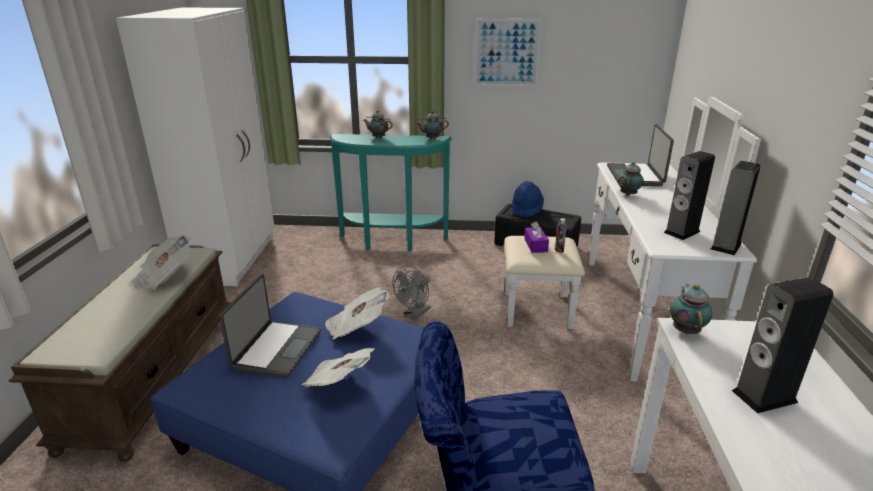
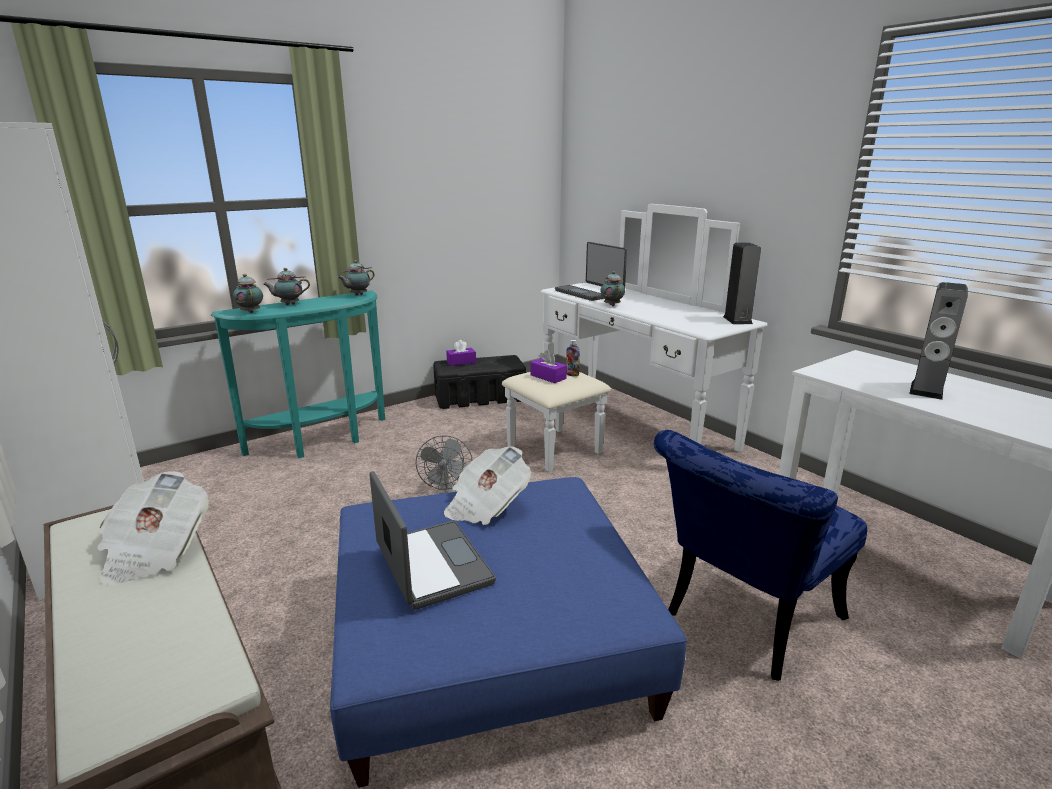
camera: 40 degrees left, 5 degrees down
newspaper [301,348,375,387] -> none
picture [474,18,542,87] -> none
blue hat [512,181,544,218] -> purple tissue box [446,340,476,366]
speaker [664,151,715,240] -> none
teapot [670,284,712,334] -> teapot moved to [233,274,263,313]

